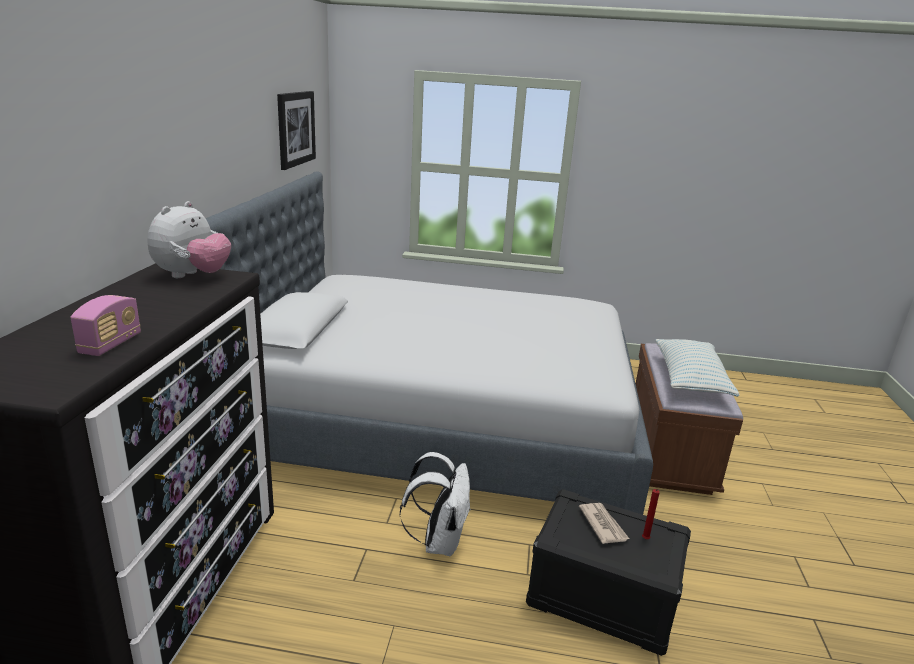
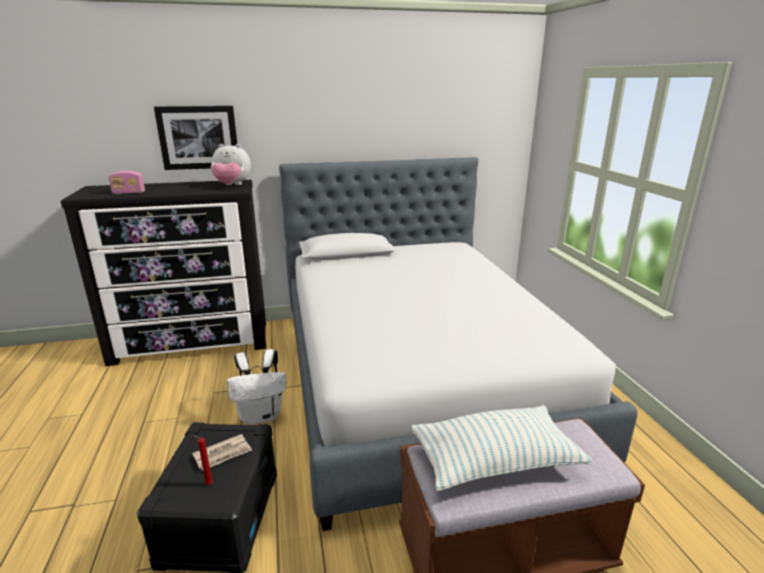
camera: 70 degrees right, 0 degrees up
picture [277,91,316,170] -> picture moved to [154,106,237,170]

